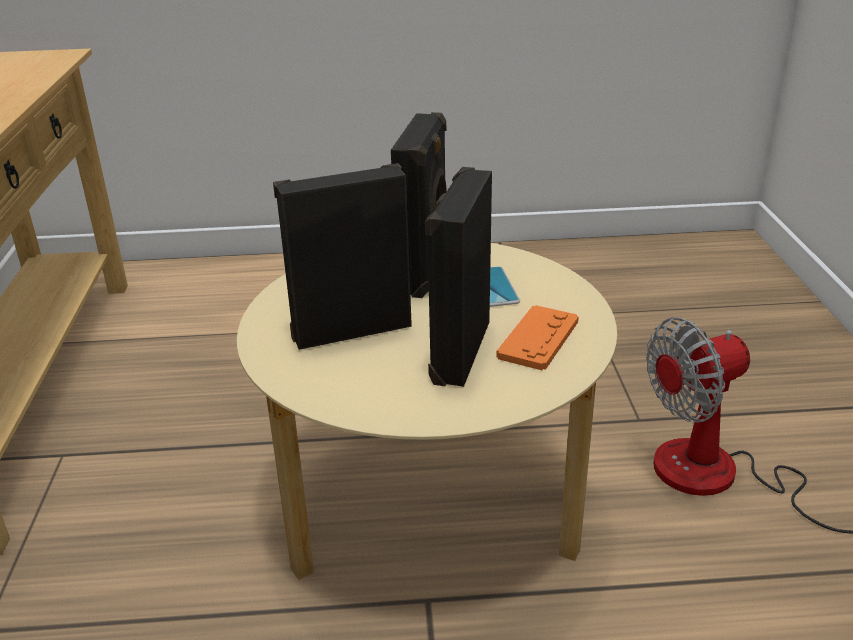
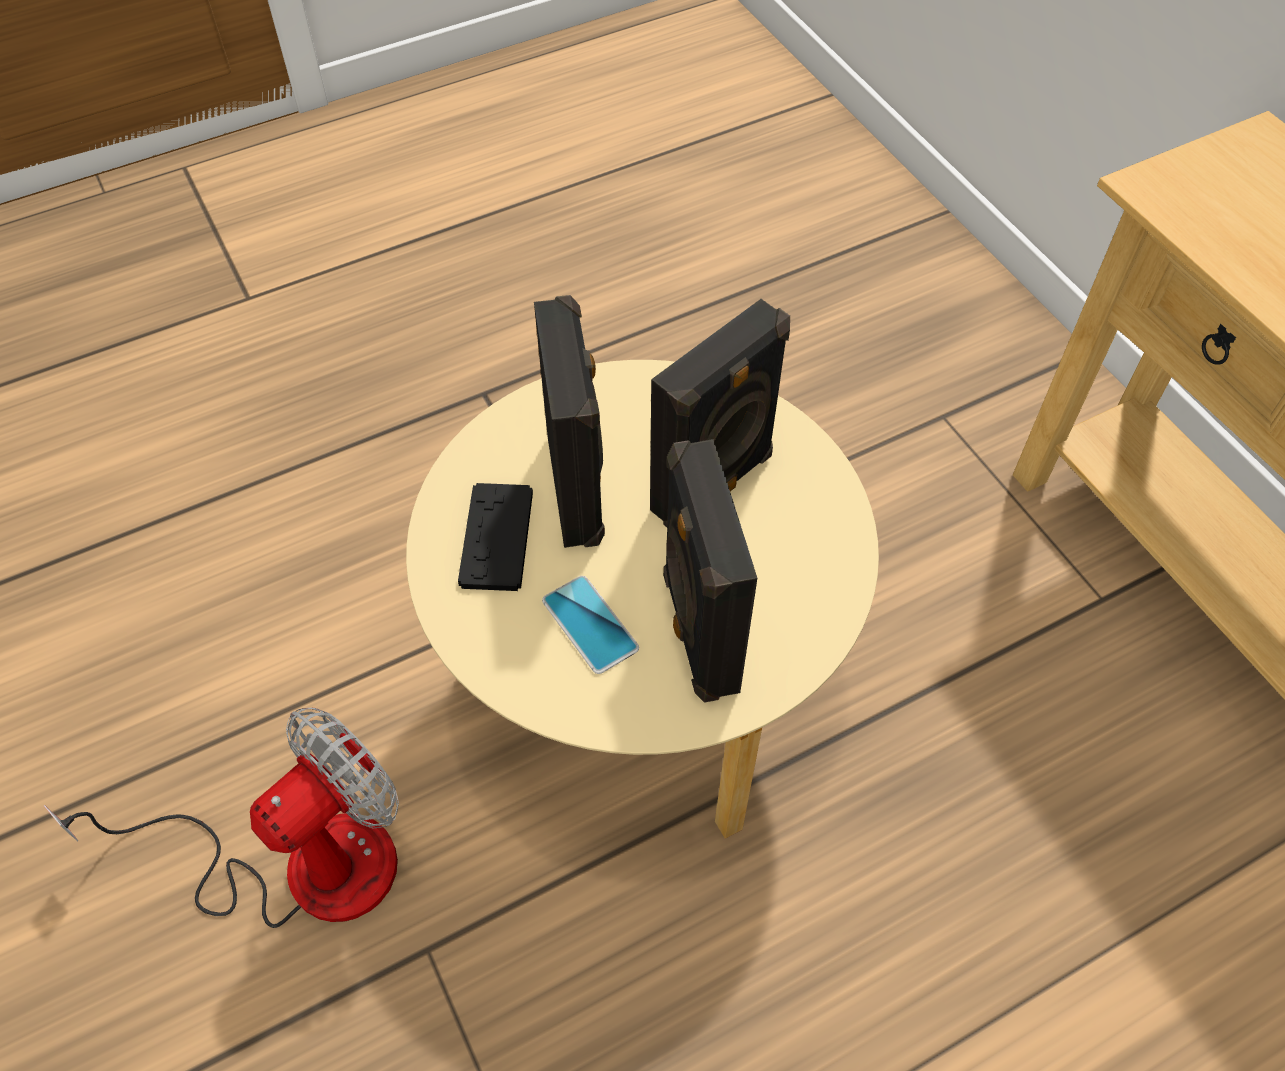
camera: 155 degrees right, 25 degrees up
orange game controller [496,305,579,370] -> black game controller [458,483,533,591]

